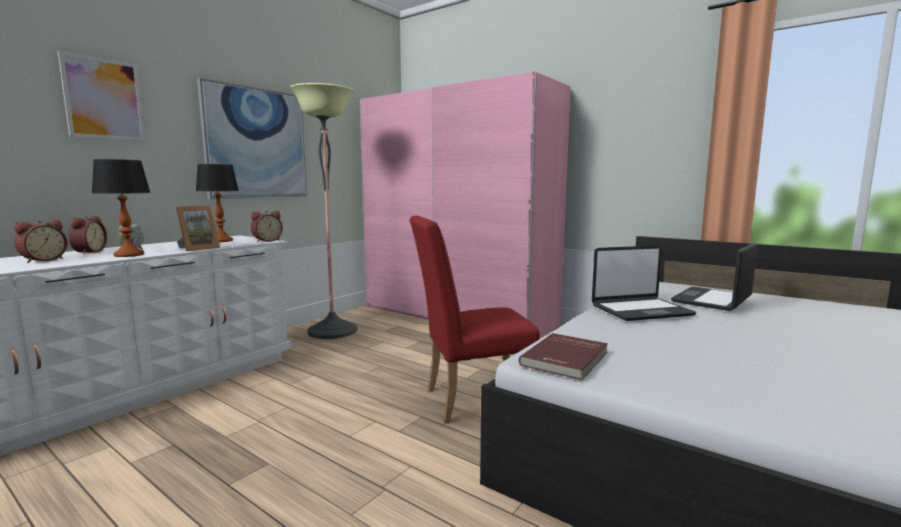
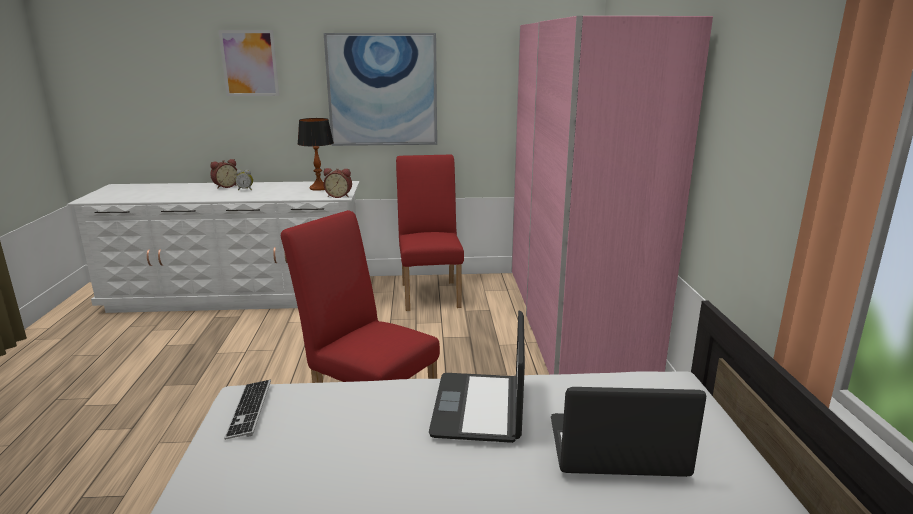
camera: 50 degrees right, 10 degrees up
alarm clock [14,220,67,263] -> none
table lamp [92,159,151,257] -> none
picture frame [176,206,220,251] -> none
floor lamp [289,83,357,339] -> red chair [396,155,464,311]
red book [519,333,608,380] -> keyboard [224,380,271,440]
laptop [592,245,697,321] -> laptop turned 60 degrees clockwise [429,311,525,443]

